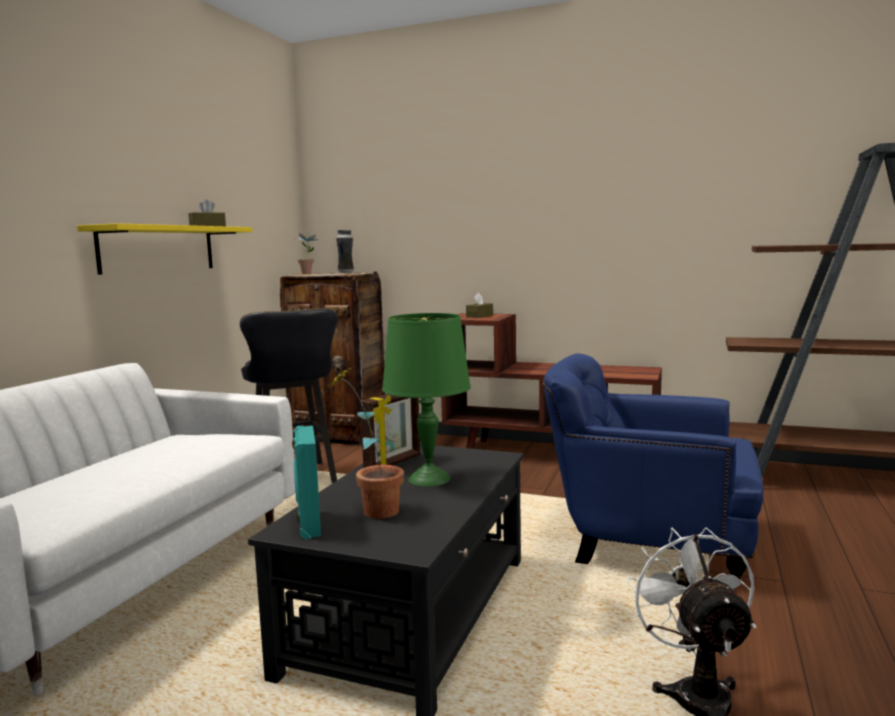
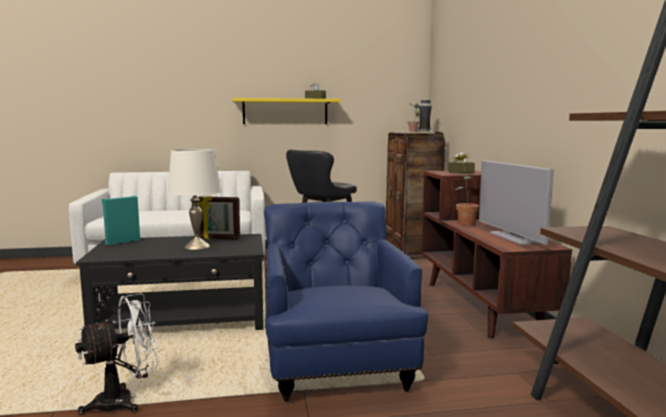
camera: 60 degrees right, 0 degrees up
potted plant [324,365,404,519] -> potted plant moved to [452,153,479,226]
green table lamp [382,313,471,487] -> white table lamp [168,149,221,250]
none -> television [479,160,554,245]

